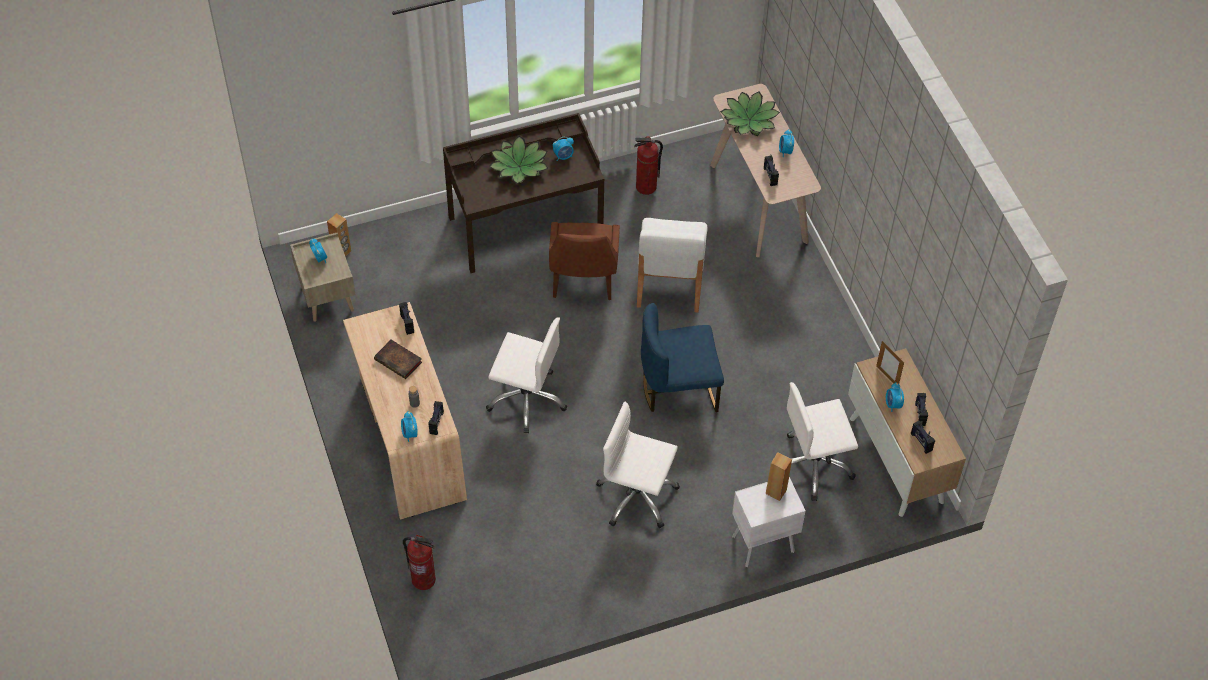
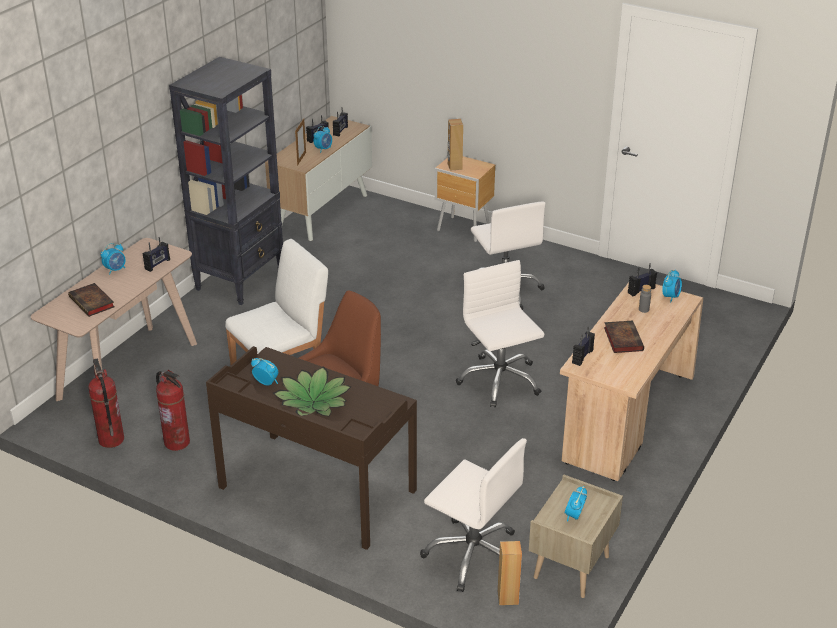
camera: 130 degrees left, 20 degrees down
fire extinguisher [403,535,436,590] -> fire extinguisher moved to [88,359,124,448]
blue chair [641,303,724,412] -> none
potted plant [720,91,780,136] -> book [68,283,115,317]
white nightstand [732,477,806,567] -> brown nightstand [435,156,495,242]
white office chair [787,382,858,501] -> white office chair moved to [420,438,527,592]
none -> black bookcase [169,57,283,305]

